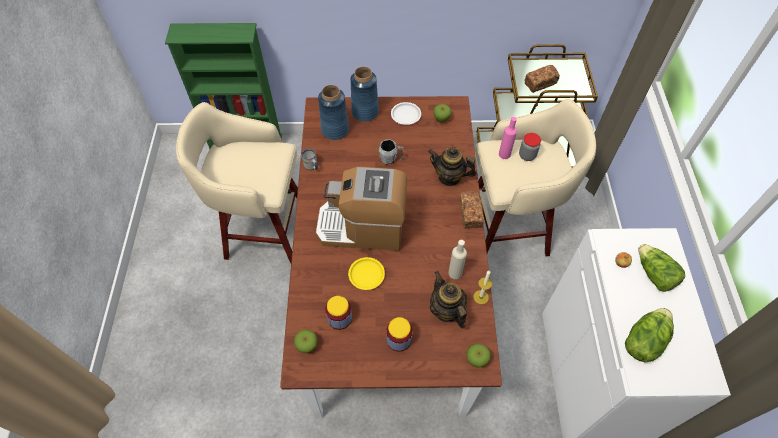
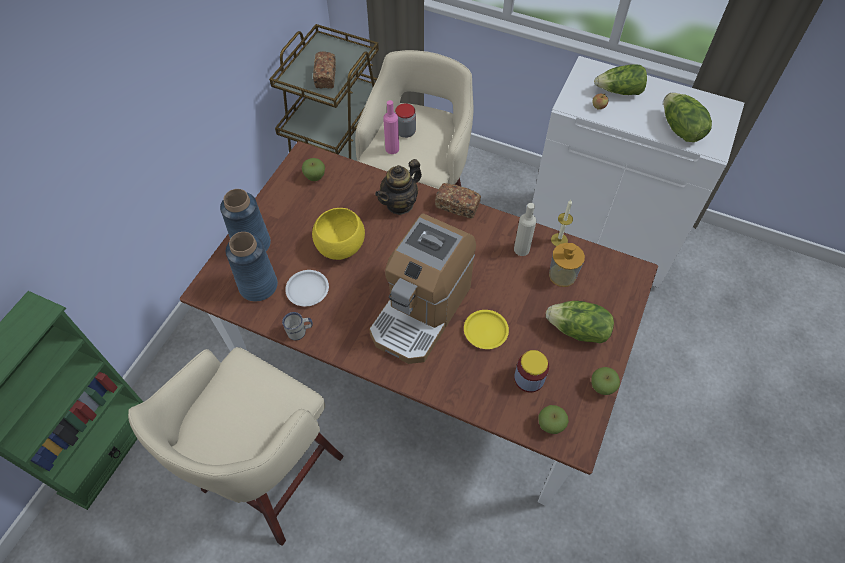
camera: 65 degrees left, 0 degrees up
grey mug [379,139,404,165] -> yellow bowl [312,208,365,260]
jar [386,317,412,352] -> lettuce [546,301,614,343]
white plate [391,102,421,125] -> white plate moved to [285,270,329,306]
teapot [430,271,467,328] -> soap dispenser [549,243,585,287]
apple [466,344,491,368] -> apple moved to [591,367,620,395]

